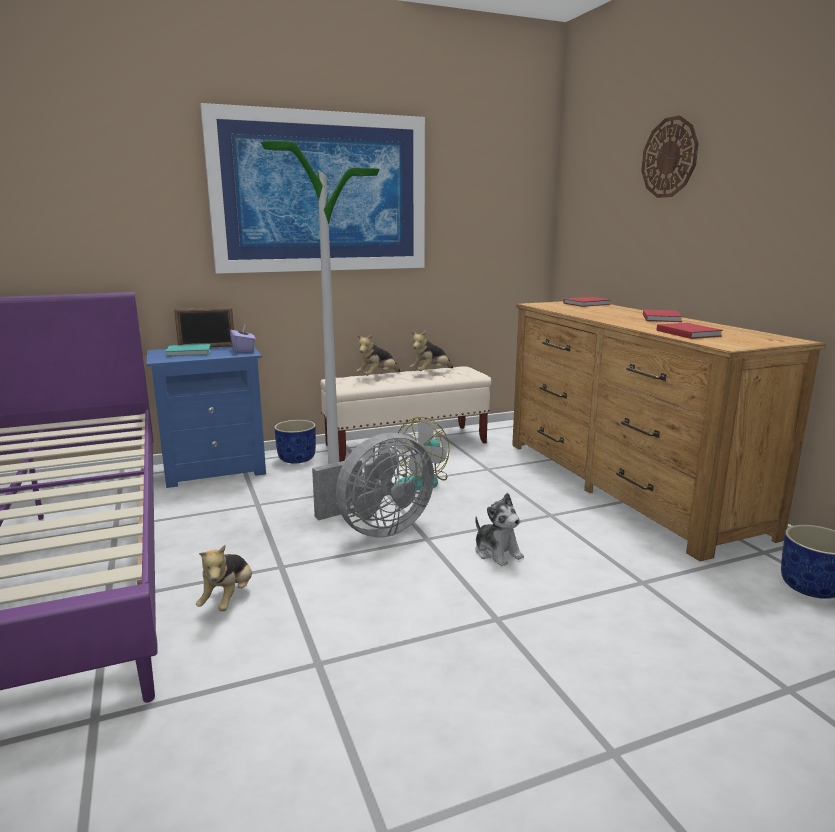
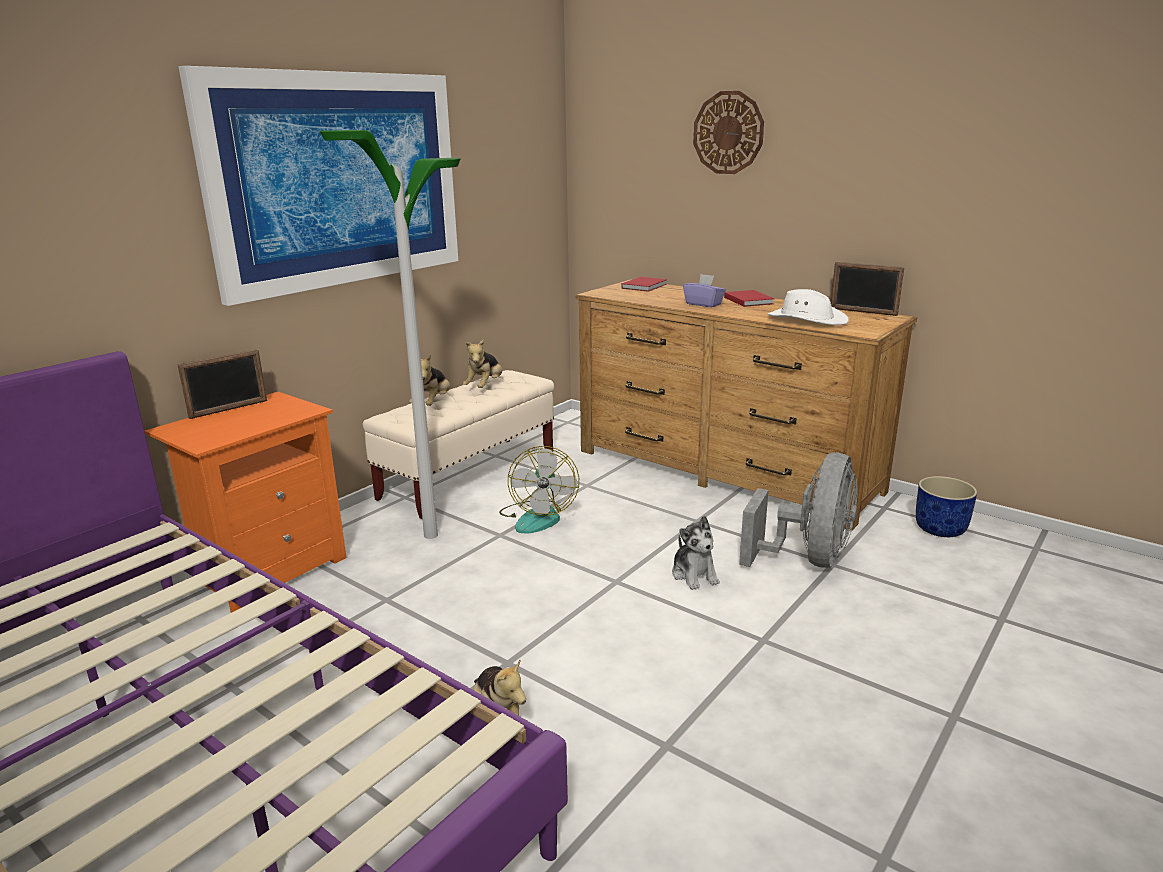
camera: 30 degrees left, 5 degrees up
blue nightstand [147,347,266,488] -> orange nightstand [145,392,347,613]
turquoise book [165,344,211,357] -> none
purple tissue box [230,324,255,353] -> purple tissue box moved to [683,274,726,307]
blue planter [274,420,316,464] -> none
grey fan [312,433,434,538] -> grey fan moved to [739,452,857,568]
plush toy [475,493,524,566] -> plush toy turned 45 degrees clockwise [672,516,720,590]
red book [656,323,723,339] -> white hat [768,289,849,325]
none -> picture frame [831,262,904,316]

